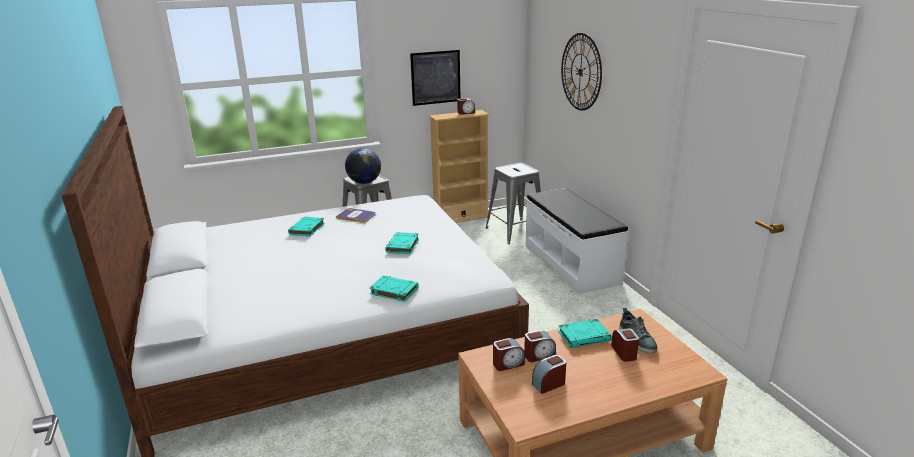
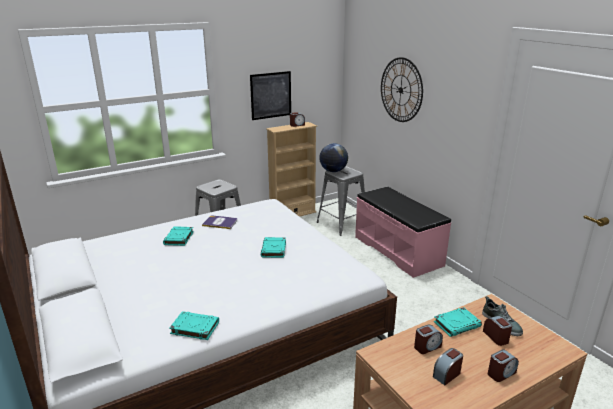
camera: 10 degrees left, 0 degrees up
globe [345,148,381,184] -> globe moved to [319,143,348,172]
turquoise book [369,276,419,302] -> turquoise book moved to [169,311,219,340]
alarm clock [493,338,525,371] -> alarm clock moved to [488,349,519,382]
white bench [525,188,628,294] -> pink bench [355,187,451,278]

